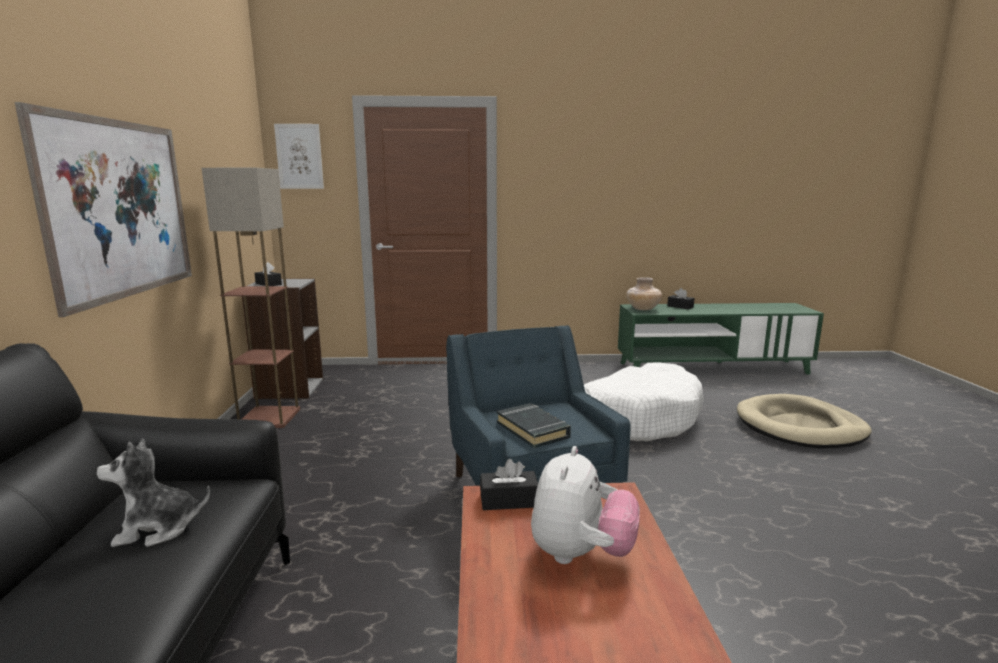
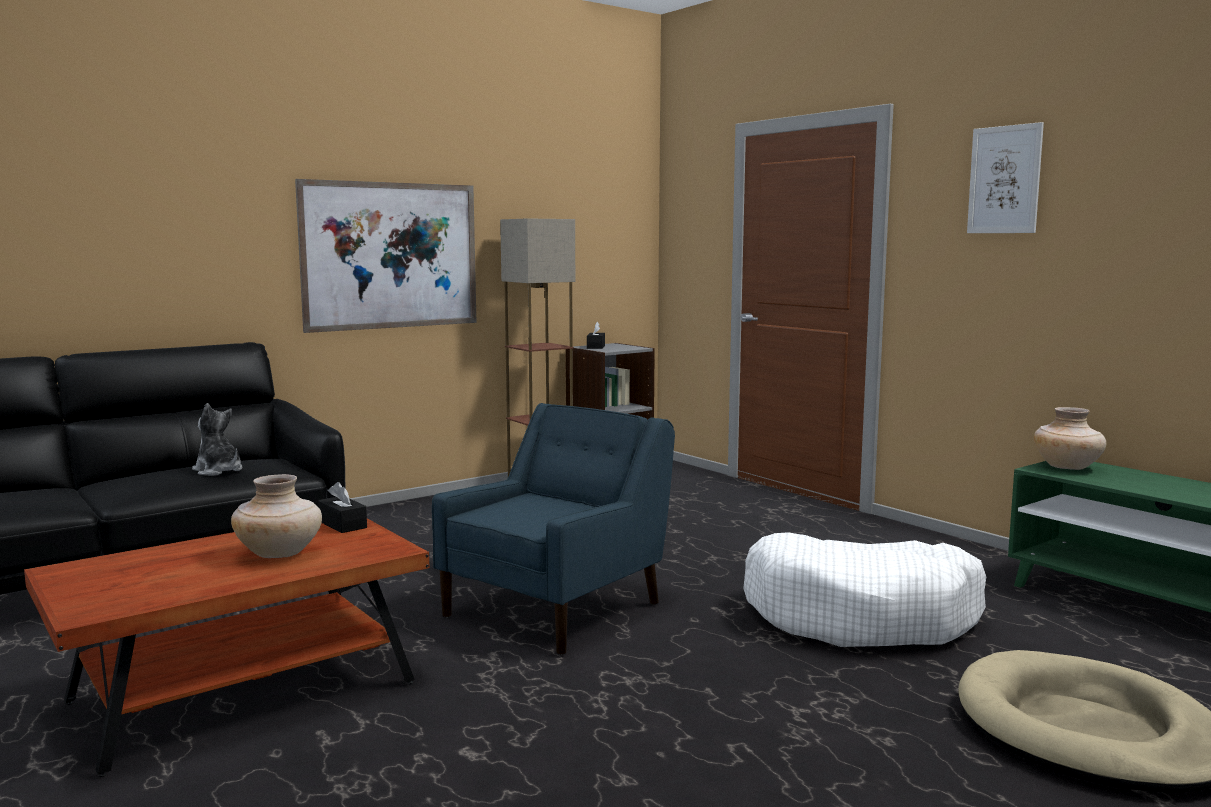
camera: 55 degrees right, 5 degrees down
picture [274,124,324,189] -> picture moved to [967,122,1044,233]
black book [497,403,571,448] -> none
plush toy [531,446,640,564] -> beige vase [231,474,322,558]
black tissue box [667,288,694,309] -> none

